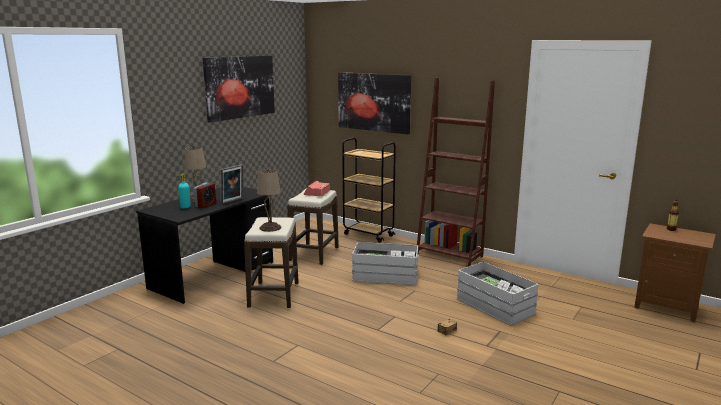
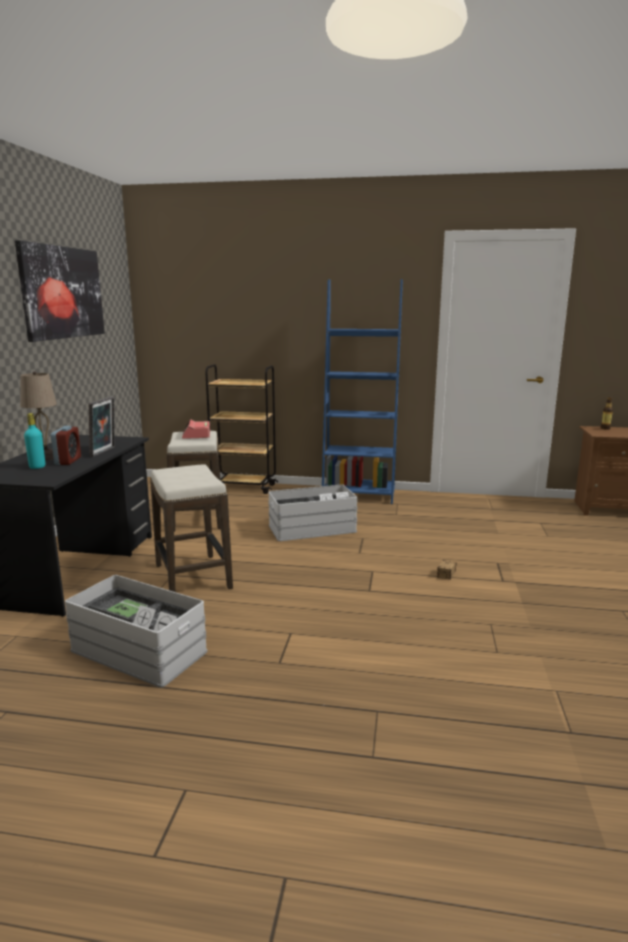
camera: 25 degrees left, 0 degrees up
beige table lamp [257,169,282,232] -> none
picture [338,72,411,134] -> none
brown bookcase [417,78,495,267] -> blue bookcase [322,279,403,504]
grey storage box [457,262,538,326] -> grey storage box moved to [65,575,208,687]

